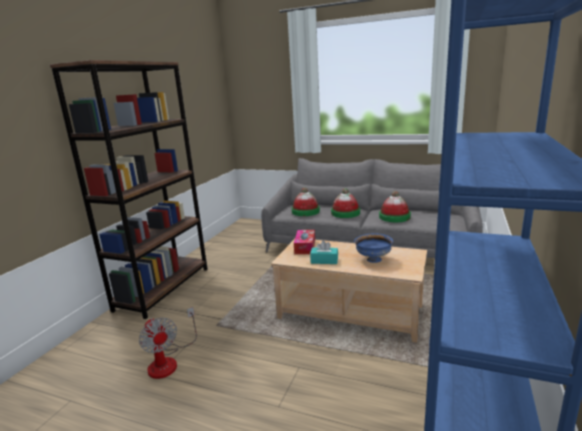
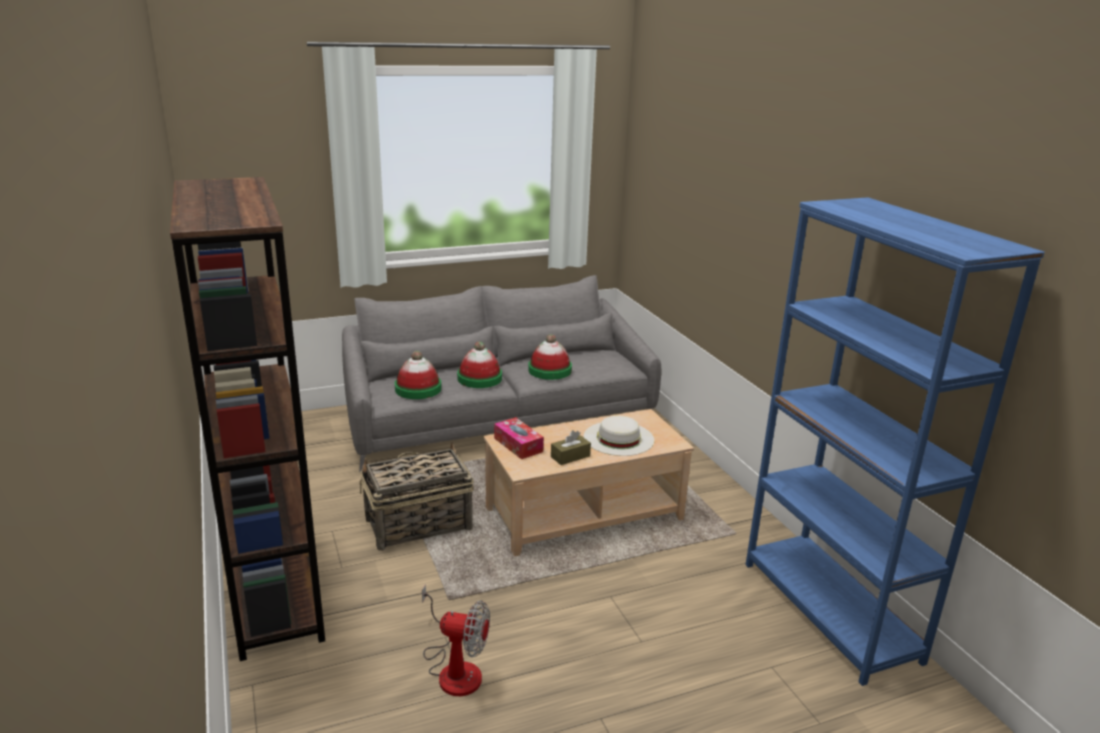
camera: 45 degrees left, 5 degrees up
turquoise tissue box [310,241,338,264] -> brown tissue box [551,430,591,465]
blue bowl [354,234,393,263] -> white hat [584,416,654,456]
none -> basket [360,443,474,551]

